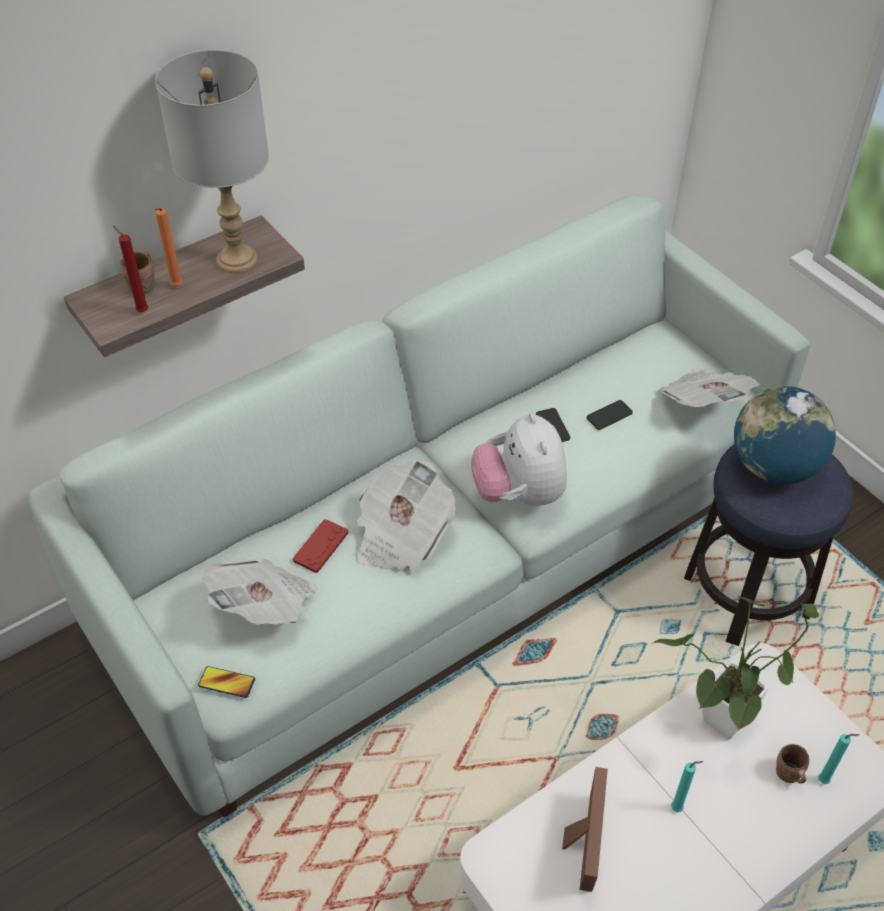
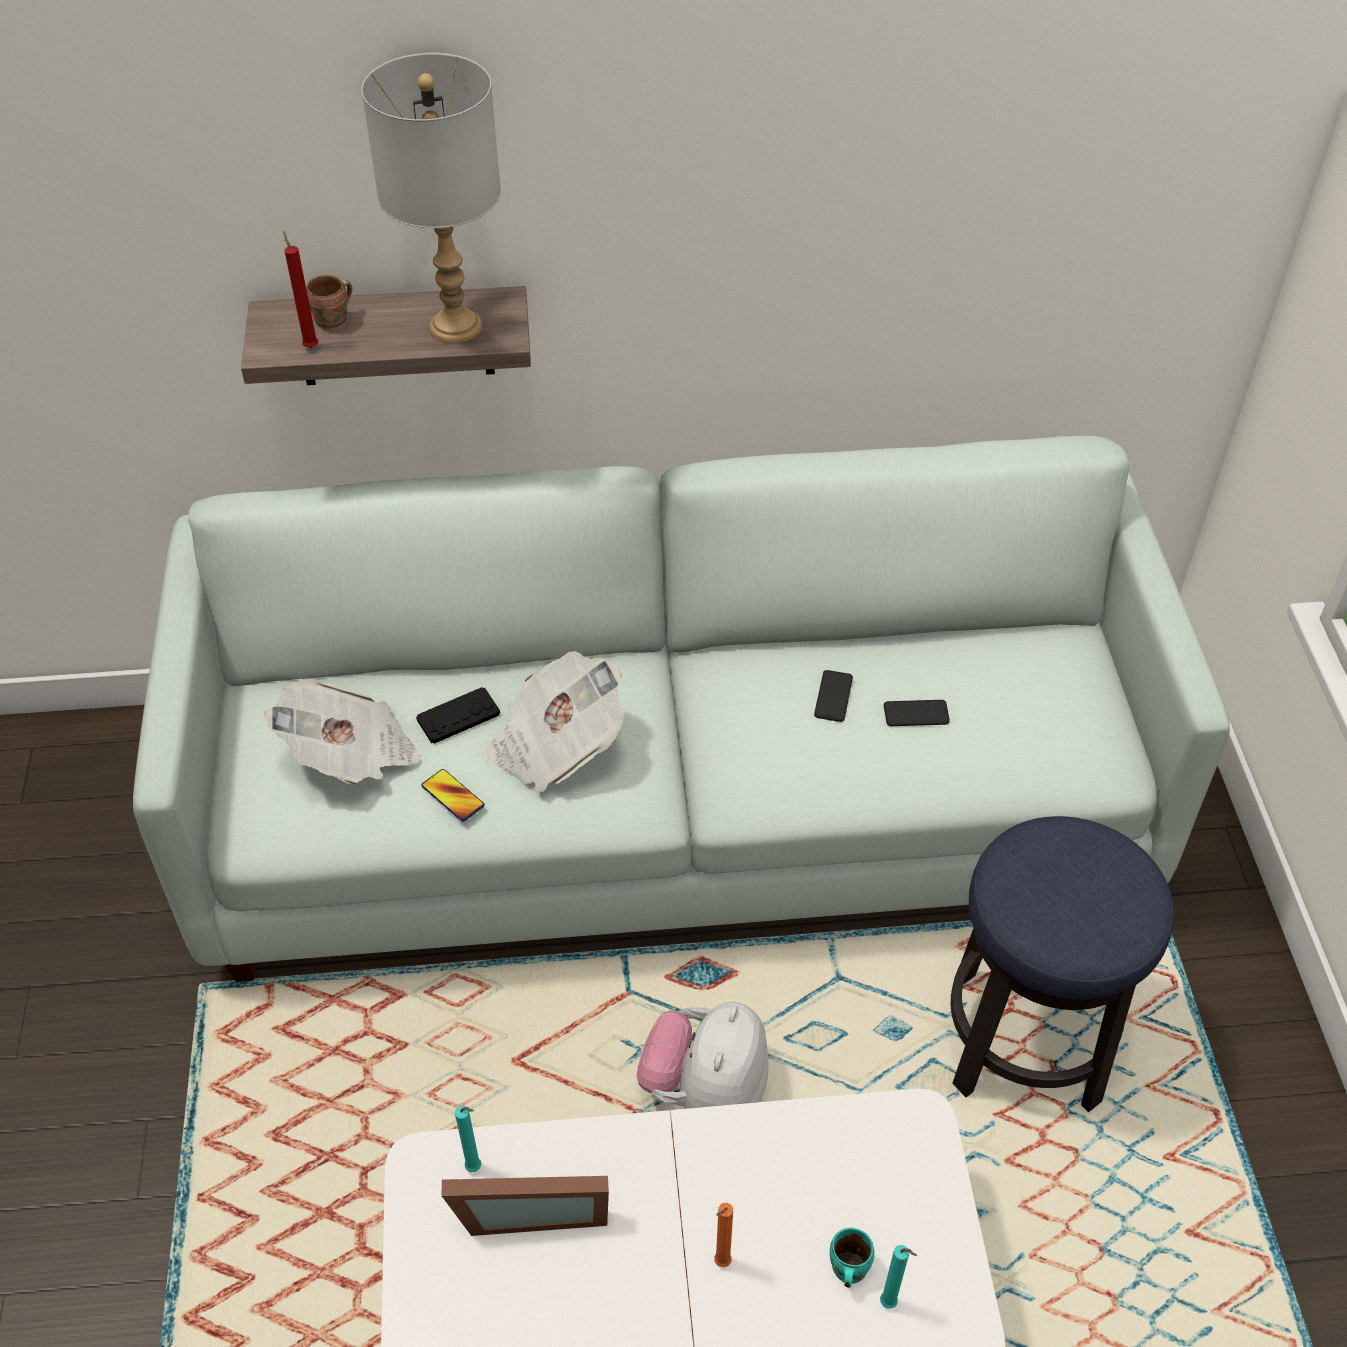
camera: 30 degrees right, 0 degrees up
orange candle [155,208,183,286] -> orange candle moved to [714,1203,733,1267]
phone [198,666,255,698] -> phone moved to [421,769,485,822]
red game controller [293,519,348,573] -> black game controller [416,687,500,744]
plush toy [471,413,567,506] -> plush toy moved to [637,1002,768,1109]
picture frame [562,767,608,892] -> picture frame turned 45 degrees clockwise [442,1176,609,1236]
potted plant [652,596,819,740] -> none
newspaper [660,368,760,407] -> none
turquoise candle [671,761,703,812] -> turquoise candle moved to [455,1105,481,1172]
globe [734,386,836,484] -> none
brown mug [776,744,809,784] -> turquoise mug [830,1228,875,1288]

